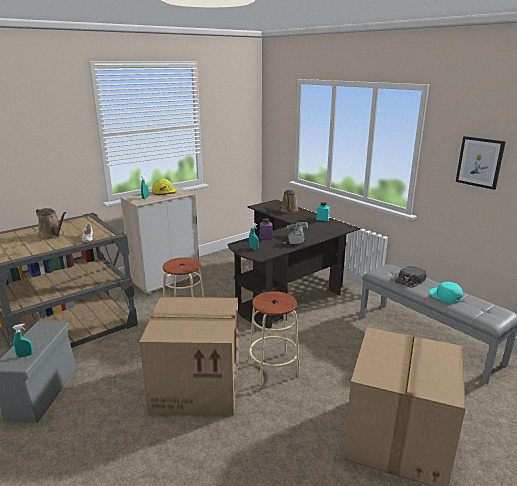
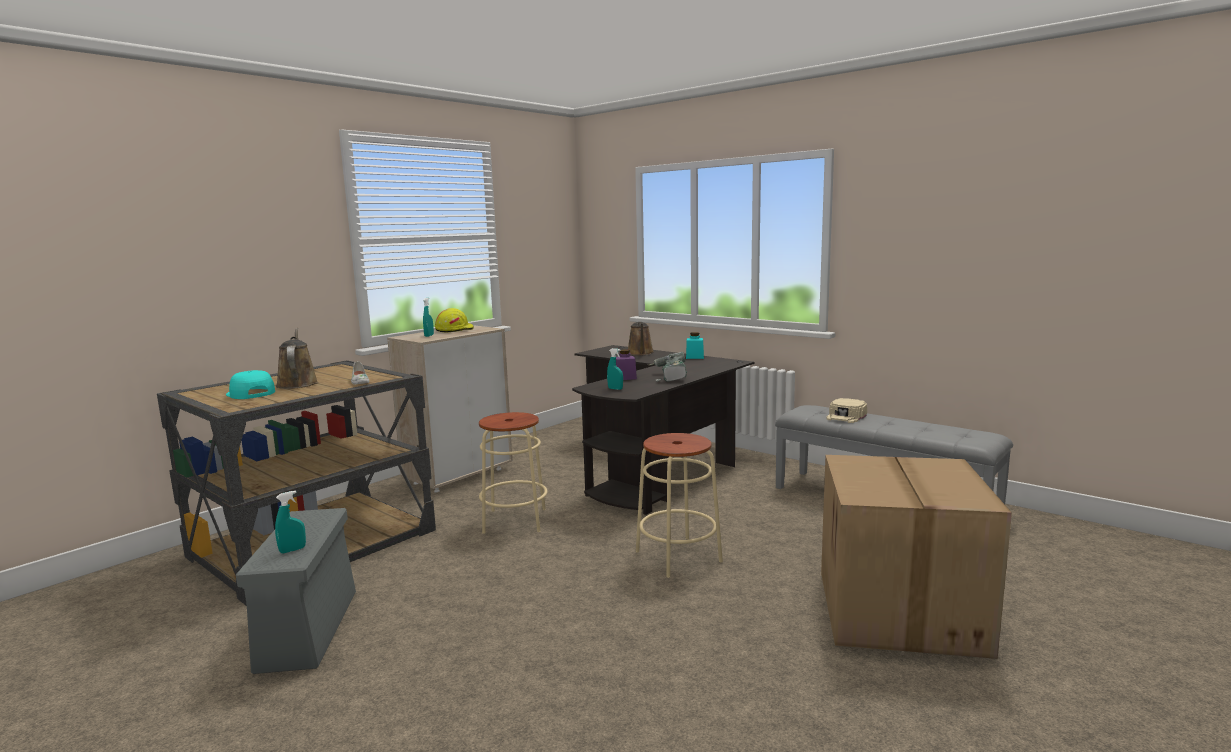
camera: 10 degrees left, 10 degrees down
brown watering can [36,208,66,239] -> brown watering can turned 135 degrees counterclockwise [276,328,319,389]
cardboard box [139,297,239,416] -> none
black cap [395,266,427,288] -> beige cap [826,398,867,423]
turquoise cap [429,282,463,303] -> turquoise cap moved to [226,370,275,399]
picture [456,136,506,190] -> none

